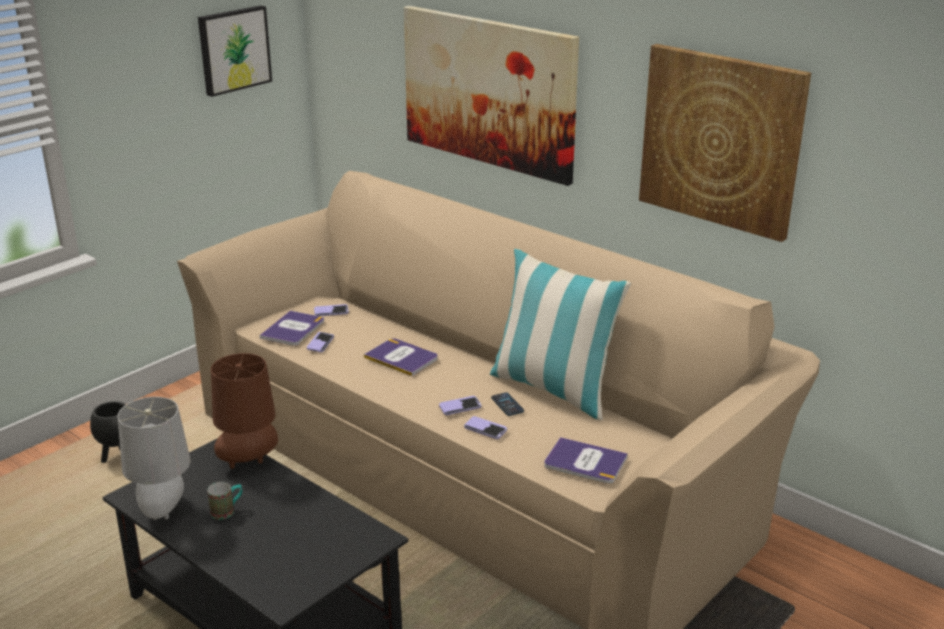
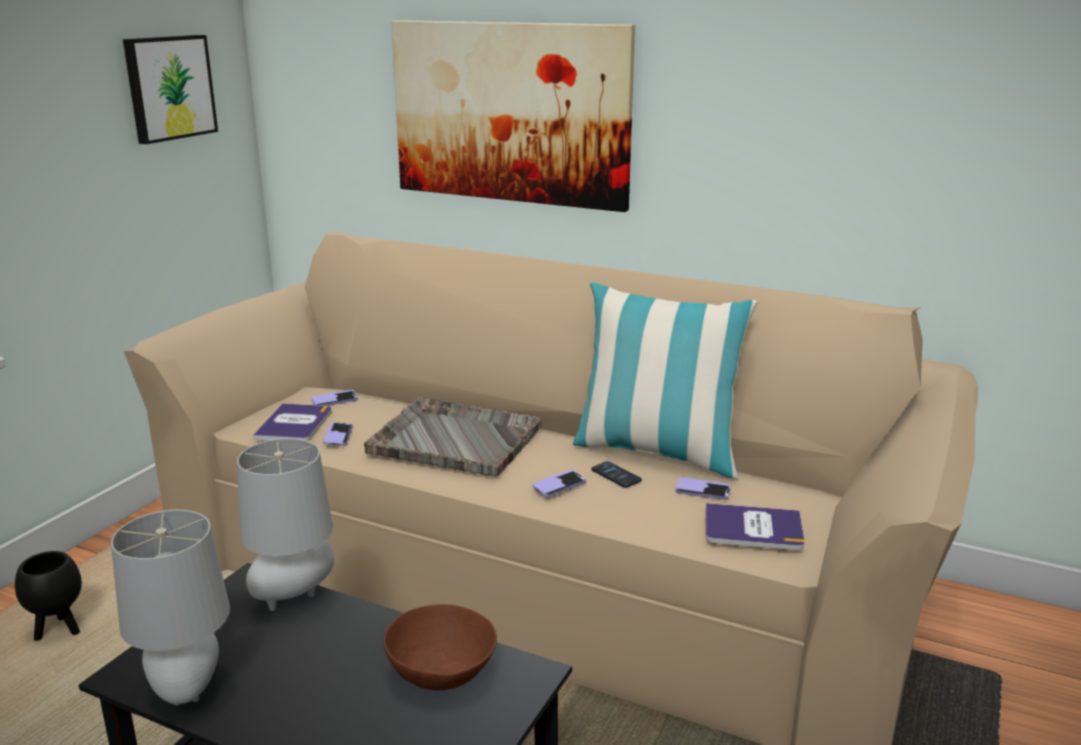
camera: 15 degrees left, 5 degrees down
mug [207,482,242,520] -> none
brown table lamp [211,353,278,469] -> grey table lamp [237,438,334,611]
book [364,338,438,376] -> grey tray [364,397,542,476]
phone [464,416,507,439] -> phone moved to [675,477,731,500]
picture [639,44,811,242] -> none
none -> brown bowl [383,604,497,690]

